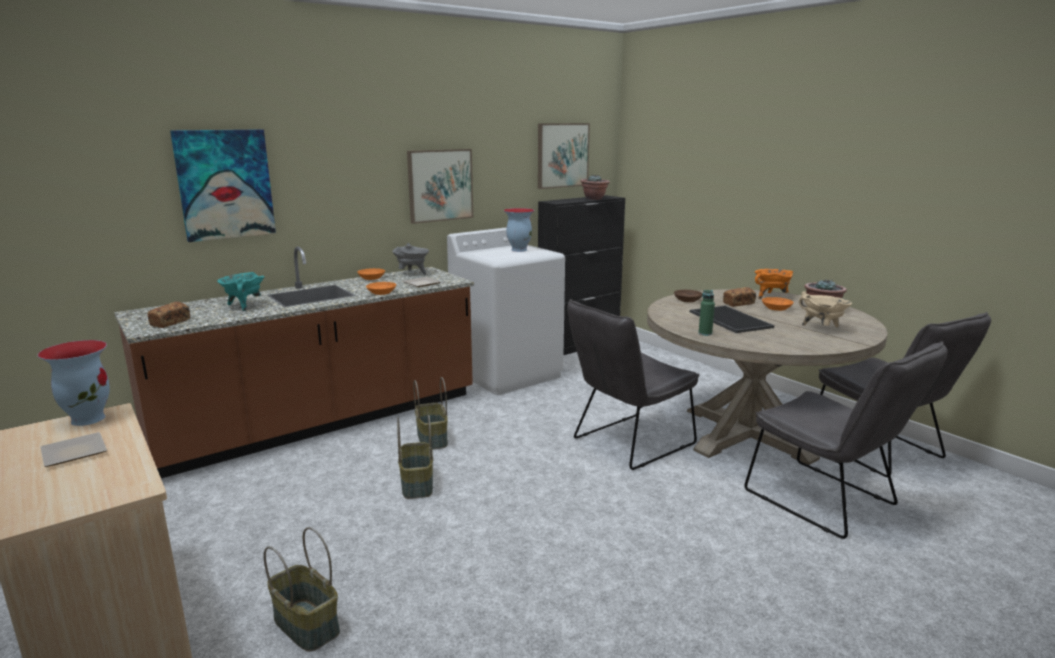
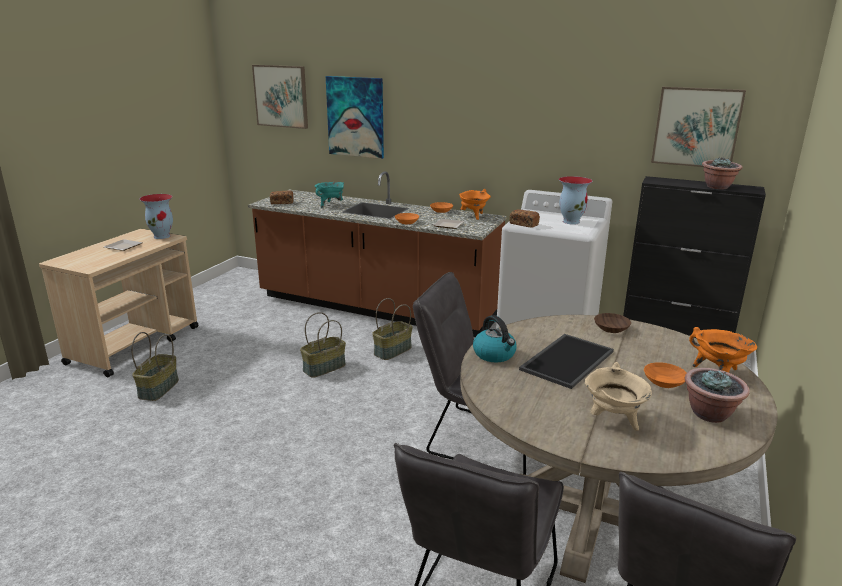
camera: 60 degrees right, 5 degrees up
grey cooking pot [392,243,429,274] -> orange cooking pot [459,189,491,220]
picture [407,149,473,224] -> picture moved to [252,65,308,129]
green bottle [699,290,715,336] -> kettle [473,315,517,362]
bread [723,287,756,307] -> bread moved to [509,209,540,228]

